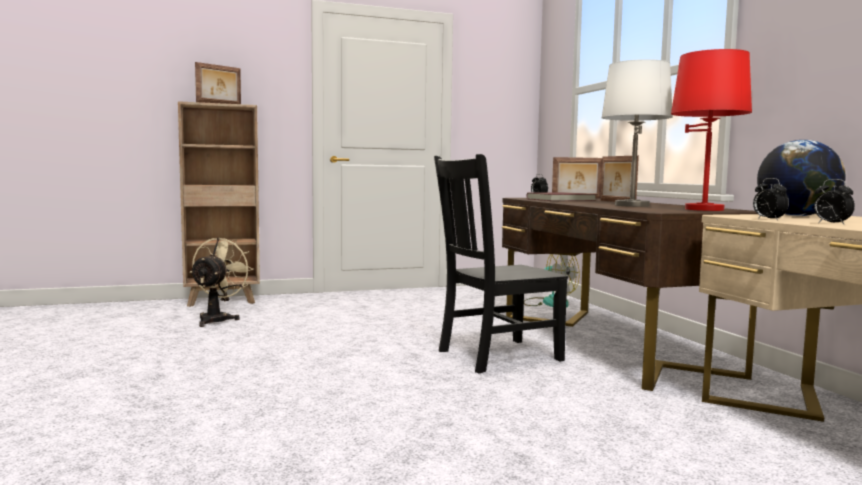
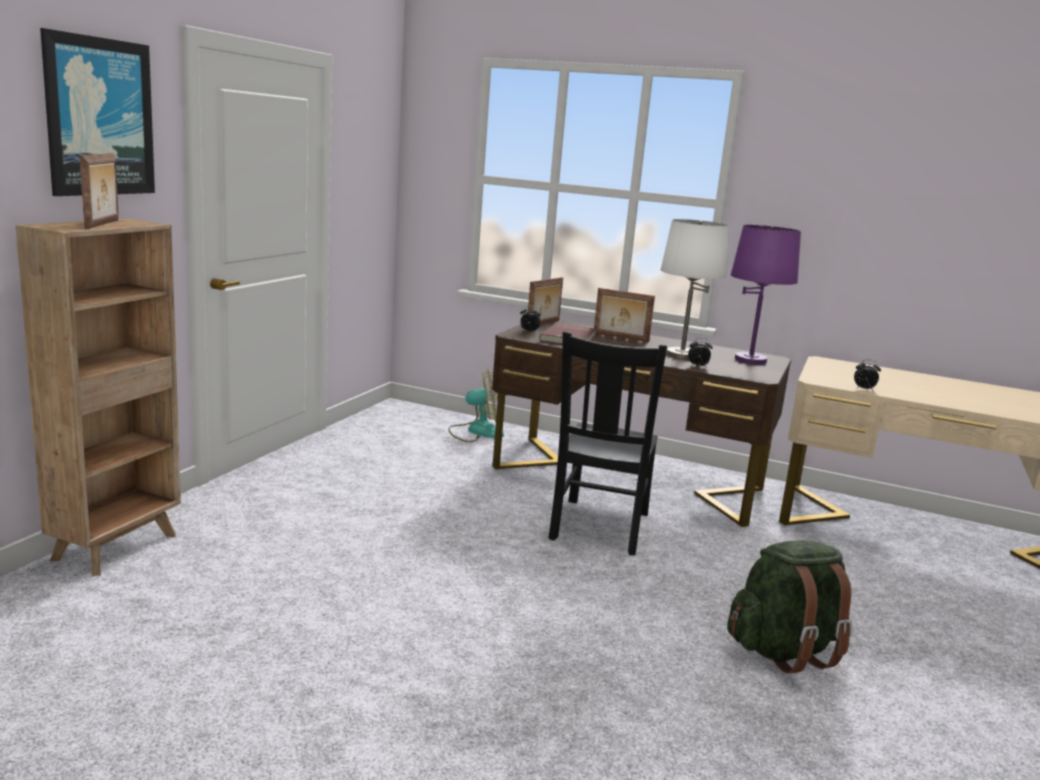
camera: 50 degrees left, 10 degrees up
beige fan [190,238,254,327] -> none
red table lamp [671,49,752,211] -> purple table lamp [731,225,801,365]
globe [757,140,846,216] -> none
alarm clock [814,179,855,224] -> alarm clock moved to [688,338,713,367]
none -> picture [40,28,155,196]
none -> green backpack [727,540,853,674]

